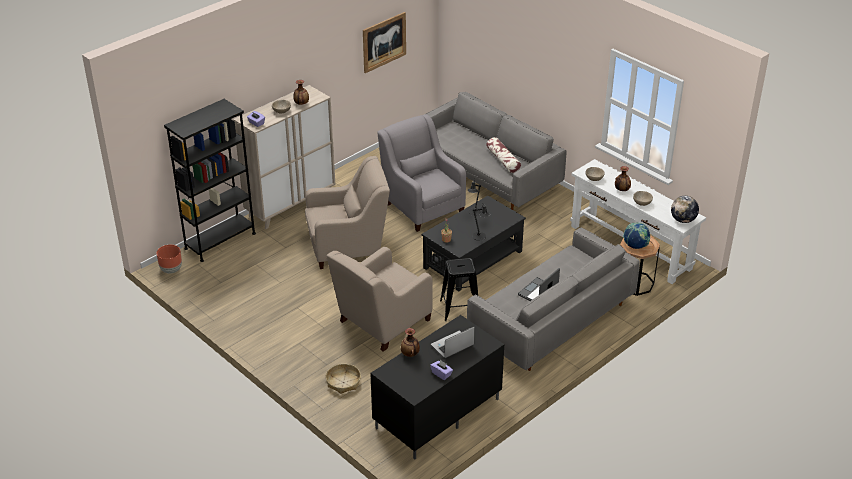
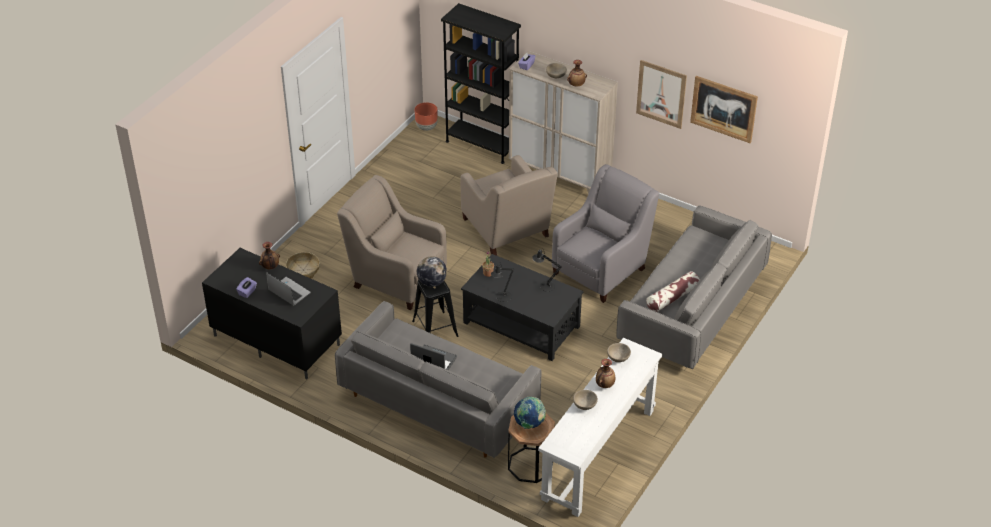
camera: 75 degrees right, 5 degrees up
globe [671,196,699,223] -> globe moved to [417,256,447,287]
none -> picture [636,60,687,129]

